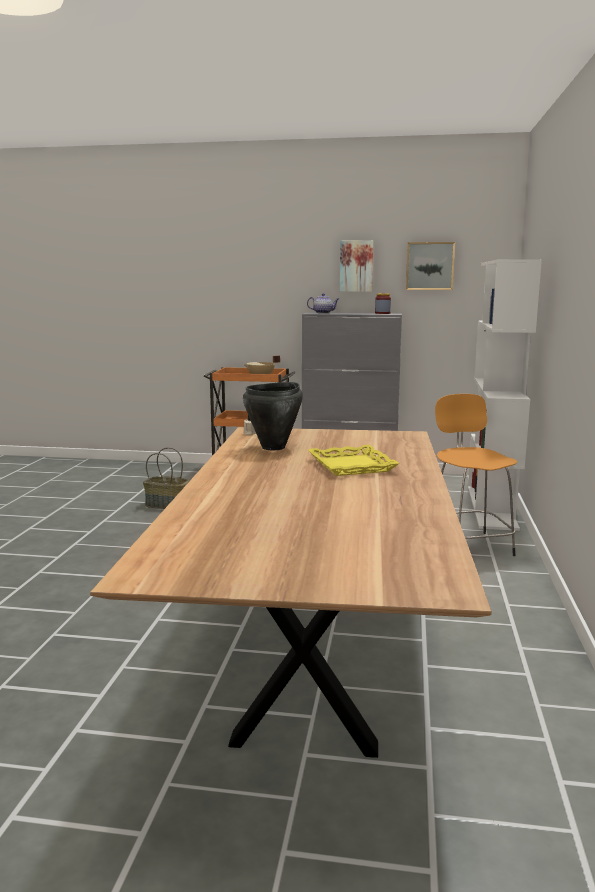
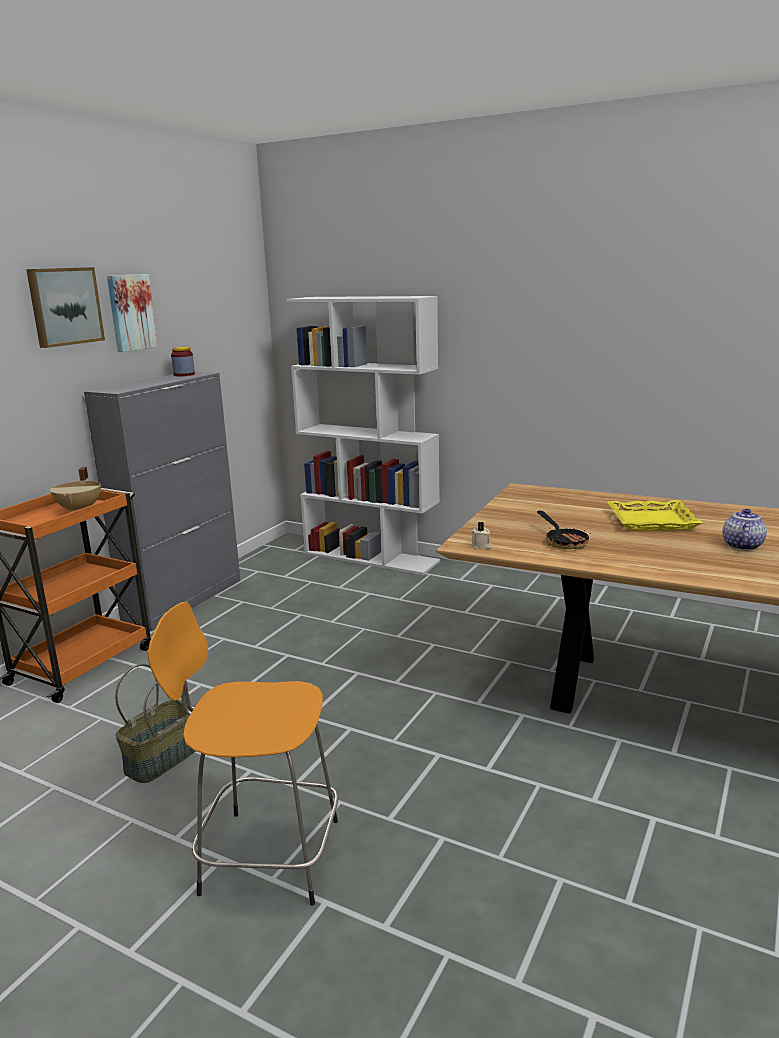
camera: 70 degrees left, 5 degrees up
black cooking pot [243,382,303,450] -> frying pan [537,510,591,549]
teapot [307,293,339,313] -> teapot moved to [722,509,767,550]
picture [406,242,455,290] -> picture moved to [26,267,105,348]
orange stool [435,394,517,556] -> orange stool moved to [148,602,338,905]

